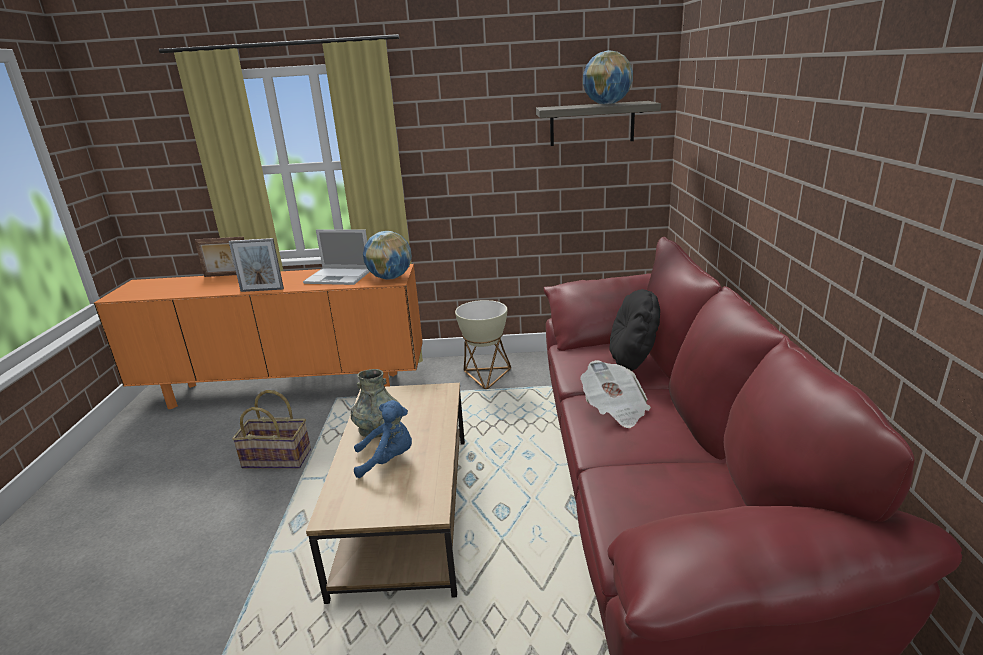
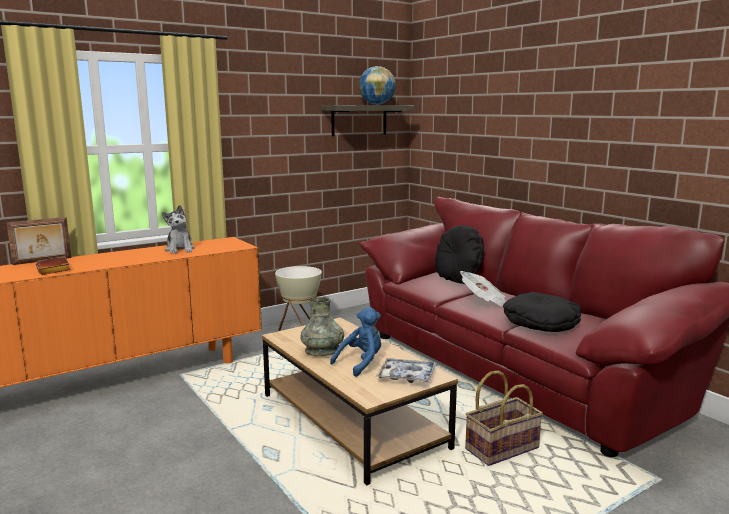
camera: 35 degrees left, 10 degrees down
picture frame [228,238,284,292] -> none
basket [232,390,311,468] -> basket moved to [465,371,543,466]
laptop [303,229,370,285] -> plush toy [162,205,195,254]
globe [363,231,412,280] -> none
none -> brown book [36,256,71,275]
none -> tray [376,358,436,383]
none -> black pillow [503,292,581,332]

